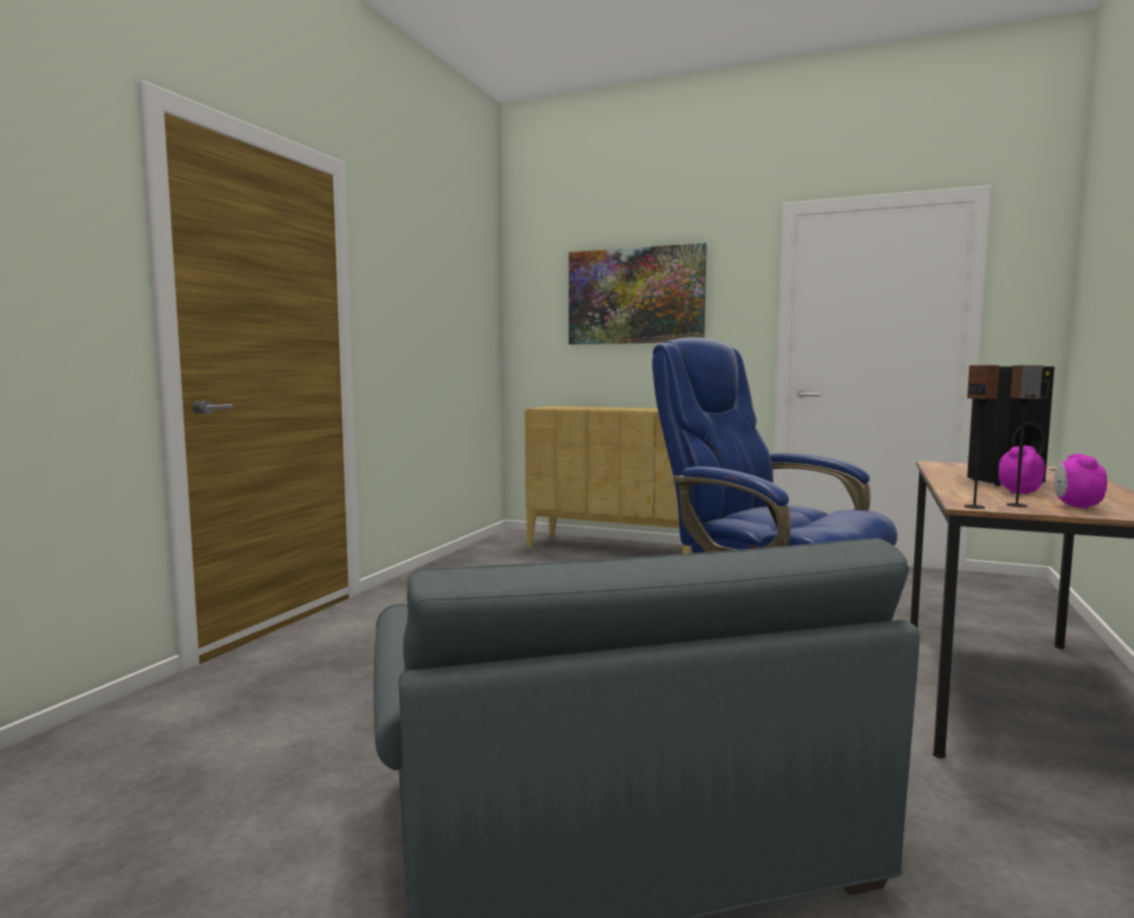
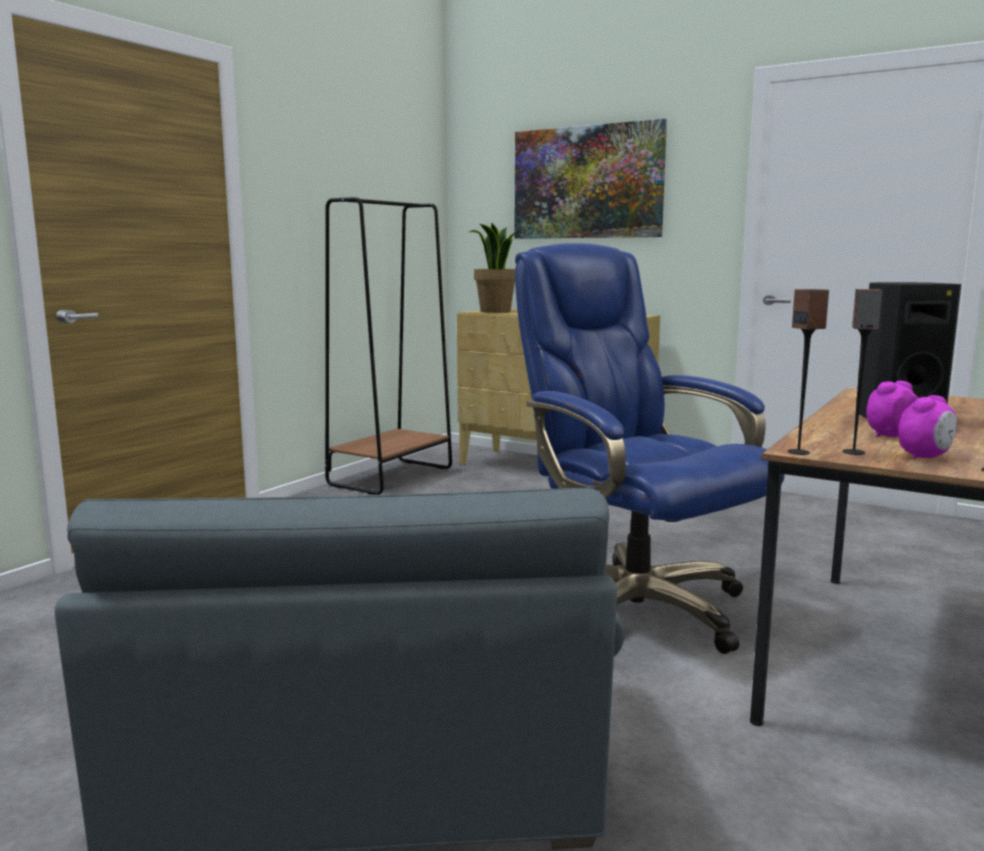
camera: 10 degrees right, 5 degrees up
alarm clock [1054,454,1107,509] -> alarm clock turned 150 degrees counterclockwise [899,395,957,459]
none -> clothes rack [325,197,452,495]
none -> potted plant [469,223,521,313]

